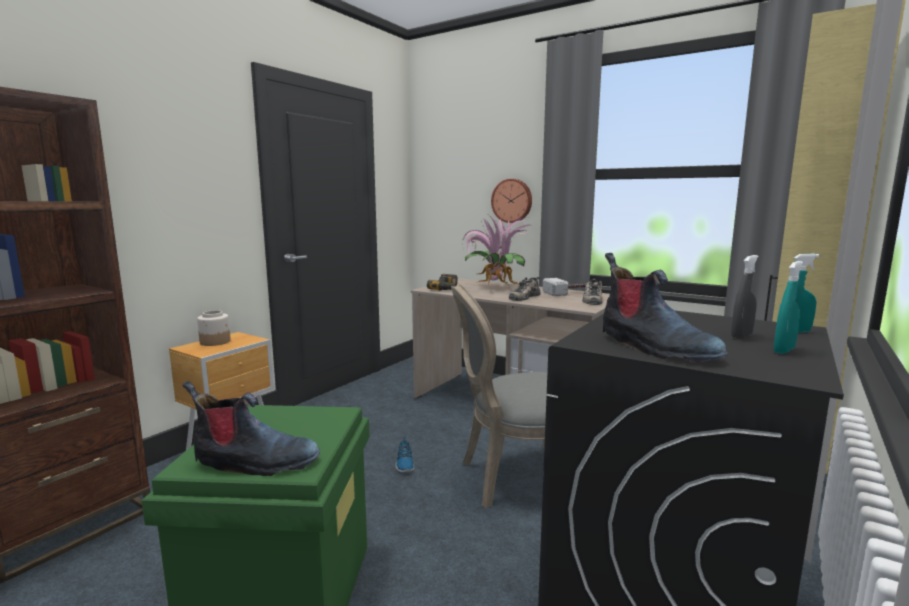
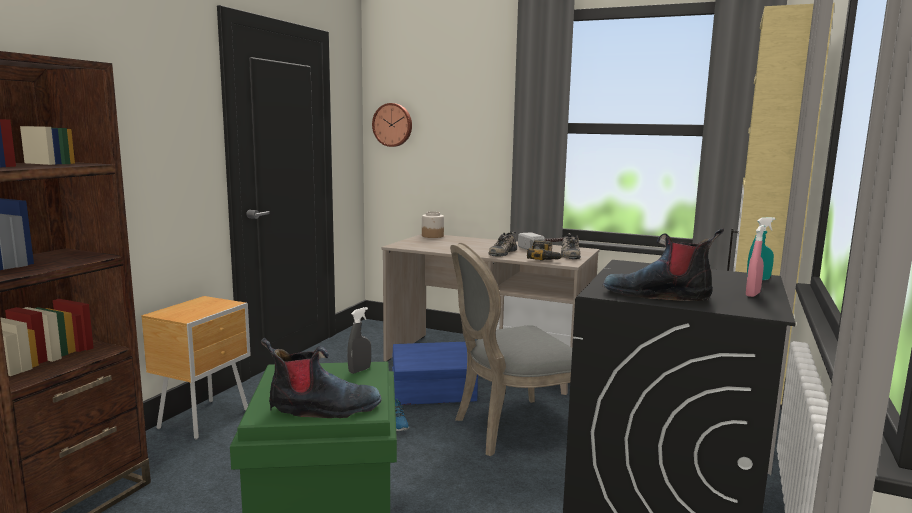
camera: 10 degrees left, 0 degrees up
jar [197,310,231,346] -> jar moved to [422,211,444,238]
power drill [427,274,458,291] -> power drill moved to [527,240,564,261]
potted plant [463,215,533,286] -> none
wall clock [491,179,532,223] -> wall clock moved to [372,103,412,147]
boot [603,253,728,363] -> boot turned 150 degrees clockwise [603,228,724,301]
grey spray bottle [731,255,759,339] -> grey spray bottle moved to [347,307,371,374]
turquoise spray bottle [774,261,803,354] -> pink spray bottle [746,225,765,297]
none -> blue storage box [392,342,478,405]

